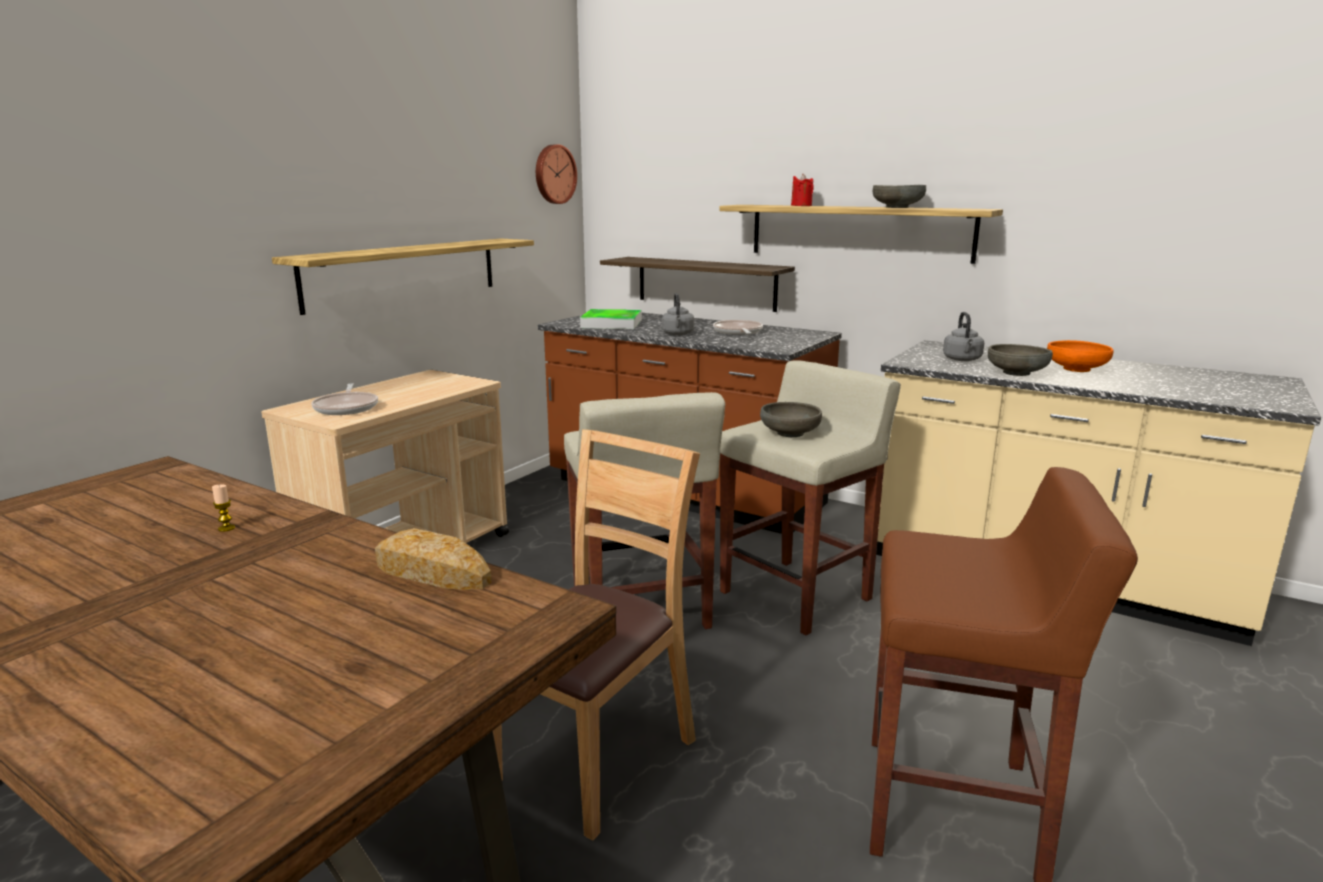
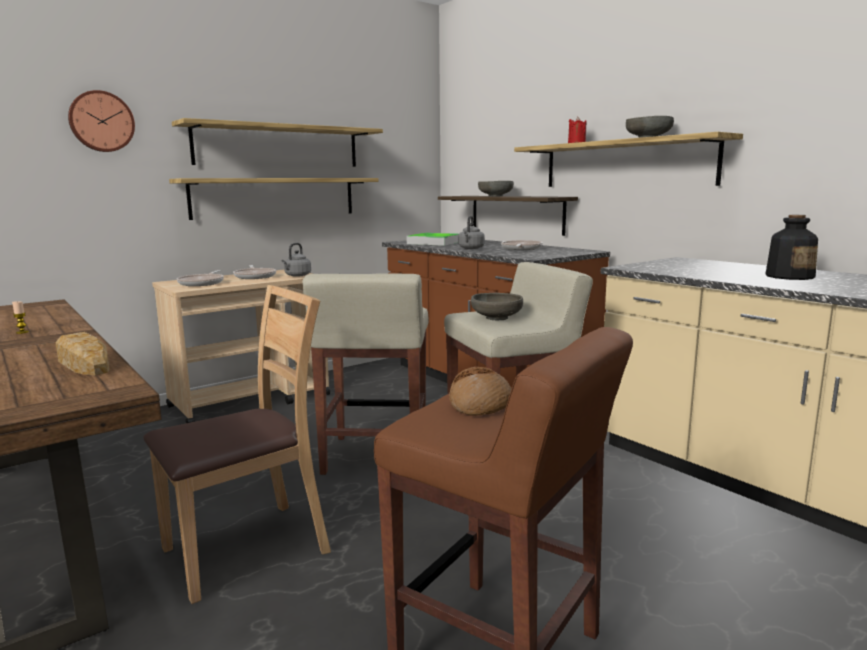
camera: 20 degrees right, 5 degrees down
wall clock [536,144,577,204] -> wall clock moved to [68,90,135,152]
grey kettle [943,312,984,361] -> grey kettle moved to [282,243,311,277]
grey bowl [988,344,1053,376] -> grey bowl moved to [478,181,514,196]
orange bowl [1047,340,1114,372] -> bottle [765,215,818,280]
none -> shelf [172,118,383,167]
none -> frying pan [233,265,276,279]
none -> bread [449,367,511,415]

